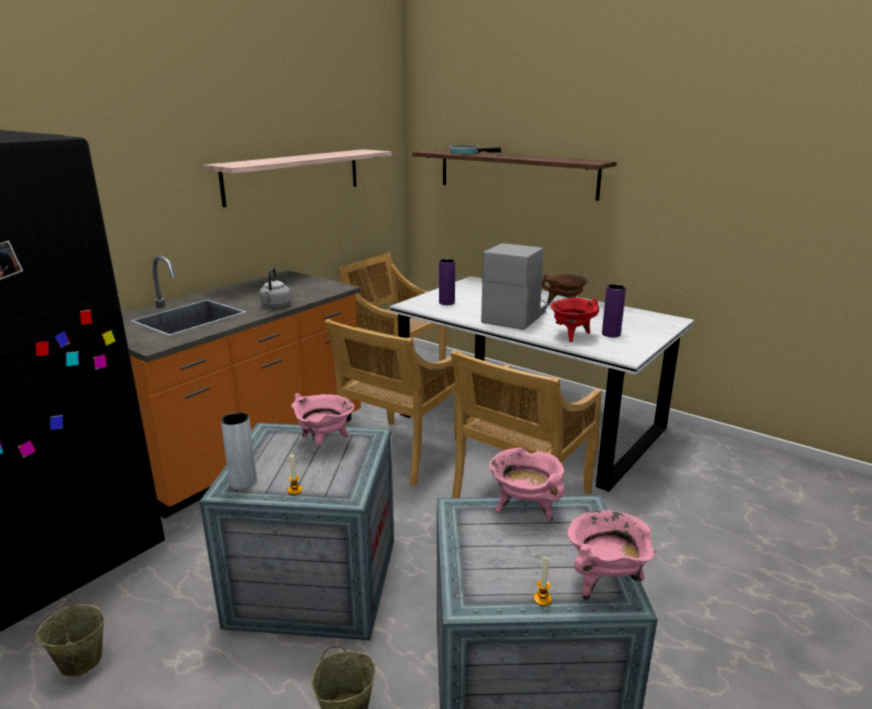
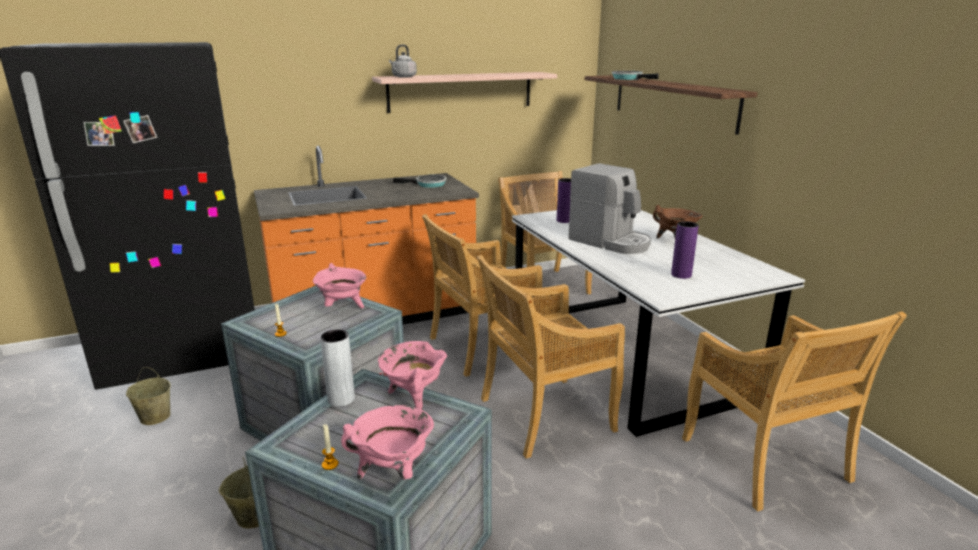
camera: 30 degrees right, 0 degrees up
grey vase [221,412,257,489] -> grey vase moved to [320,330,355,407]
grey kettle [259,268,291,308] -> grey kettle moved to [389,44,417,78]
coffee machine [481,243,548,330] -> coffee machine turned 75 degrees clockwise [568,163,651,254]
red cooking pot [551,297,599,342] -> none
none -> frying pan [393,175,447,188]
none -> beige chair [682,312,907,511]

